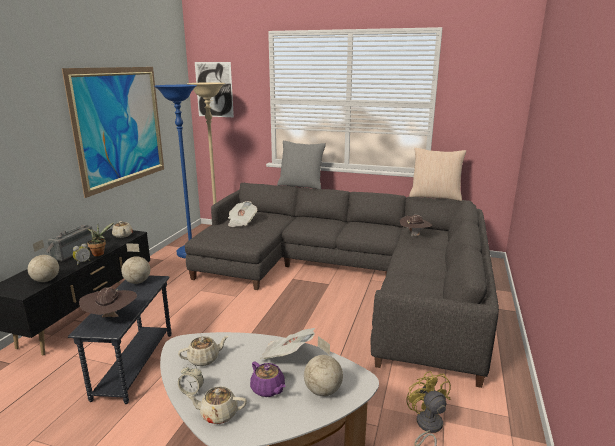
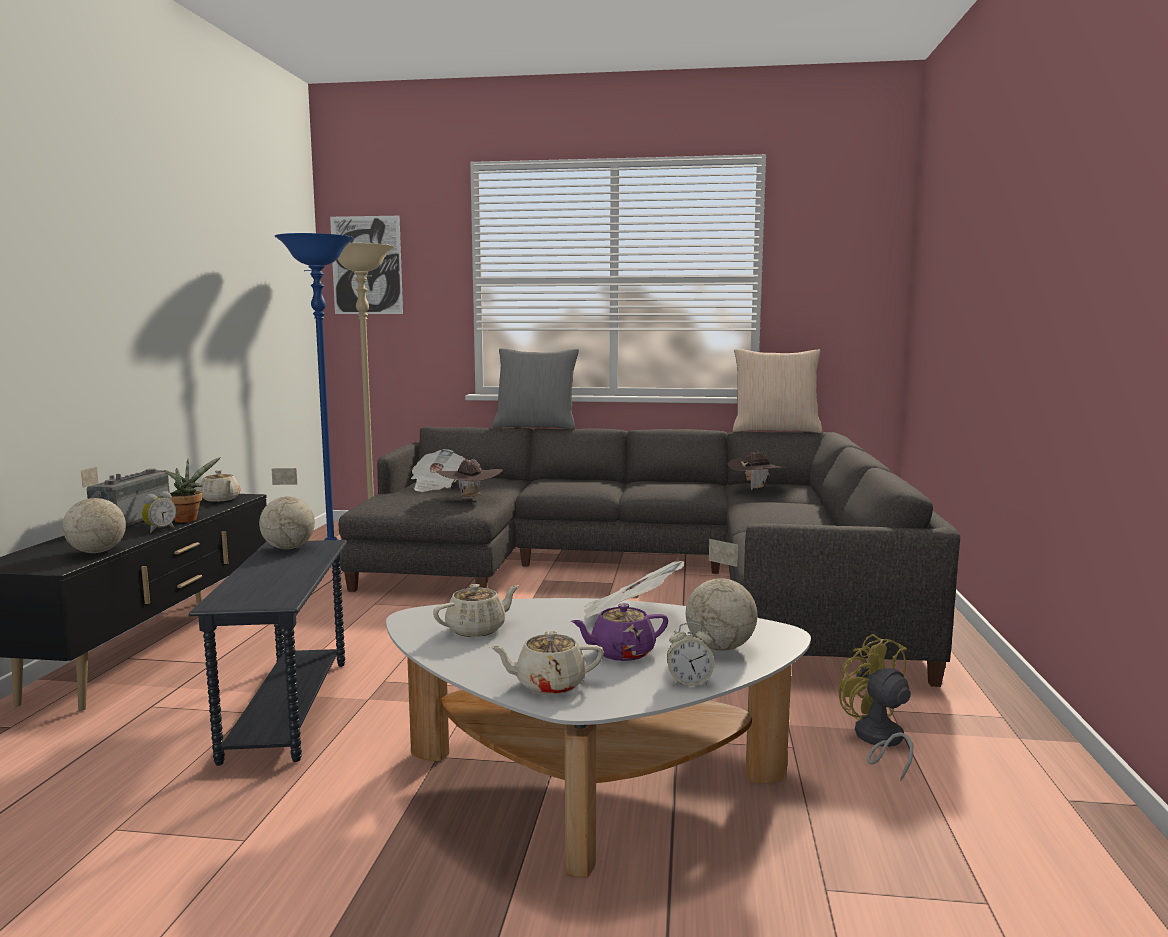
camera: 10 degrees left, 10 degrees down
picture [62,67,164,198] -> none
brown hat [79,287,137,317] -> brown hat moved to [437,459,503,497]
alarm clock [178,364,204,395] -> alarm clock moved to [667,622,715,686]
purple teapot [250,362,286,397] -> purple teapot turned 120 degrees clockwise [571,603,668,661]

